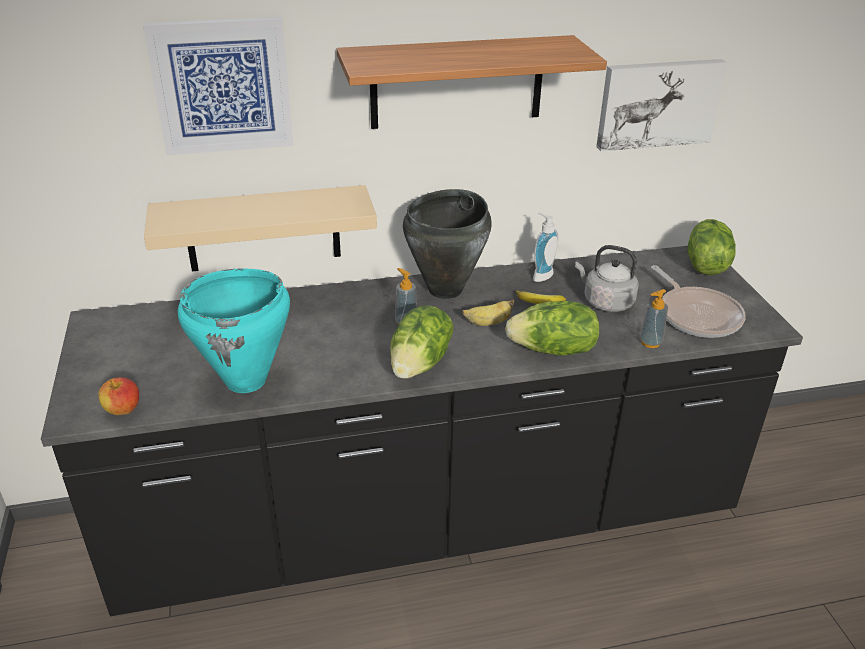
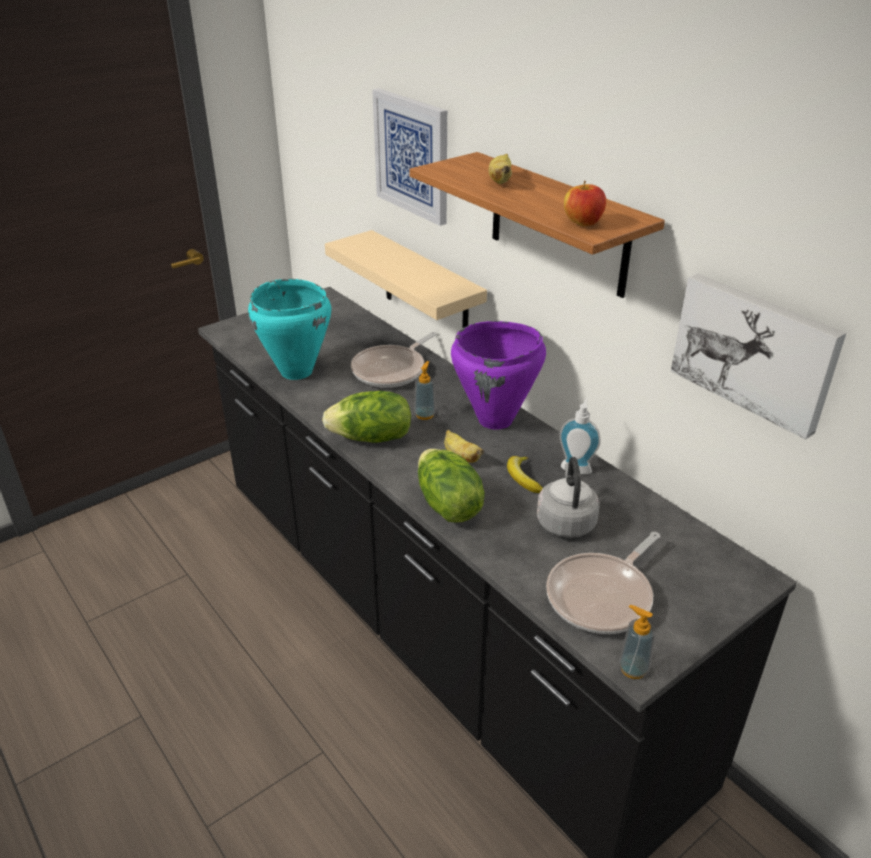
camera: 65 degrees right, 0 degrees up
apple [98,377,139,415] -> apple moved to [564,181,606,226]
black cooking pot [403,189,491,299] -> purple cooking pot [451,321,546,430]
soap dispenser [639,289,668,348] -> soap dispenser moved to [618,605,656,679]
lettuce [687,219,736,275] -> none
none -> frying pan [351,332,437,388]
none -> banana [489,154,512,184]

